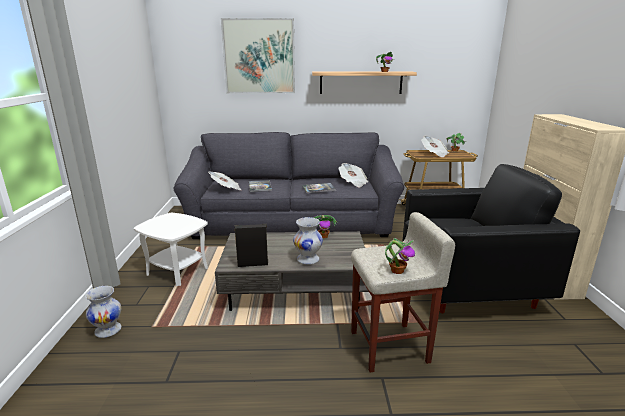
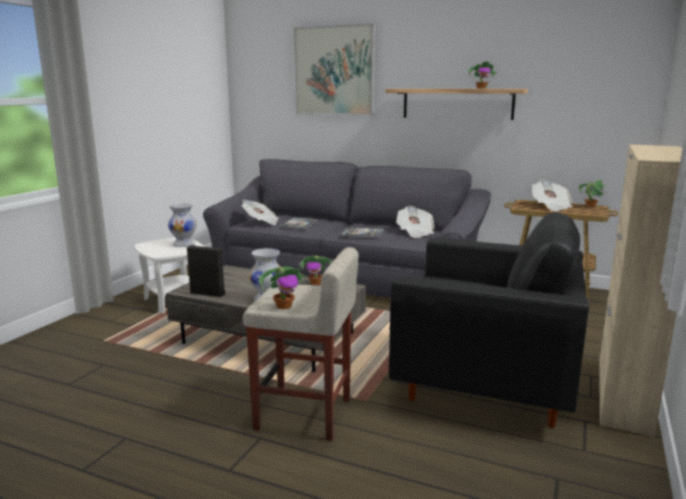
camera: 25 degrees right, 5 degrees down
white vase [85,286,121,338] -> white vase moved to [168,203,197,247]

